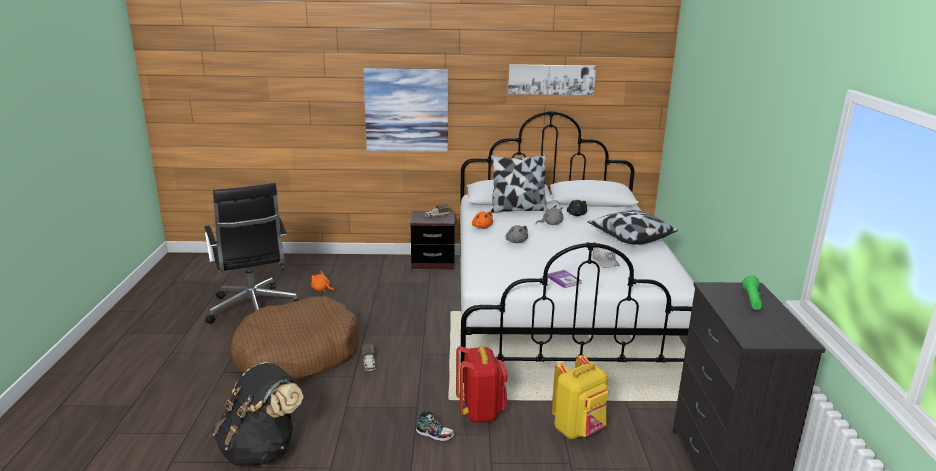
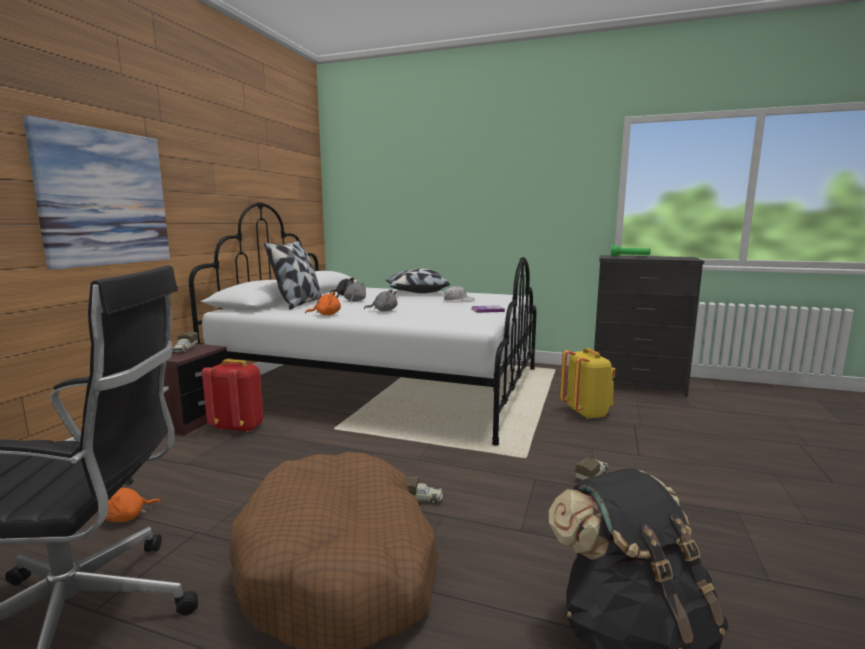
camera: 70 degrees left, 10 degrees down
shoe [416,411,455,442] -> toy truck [575,458,608,481]
red backpack [456,346,508,423] -> red backpack moved to [202,359,264,432]
picture [508,64,596,95] -> none

